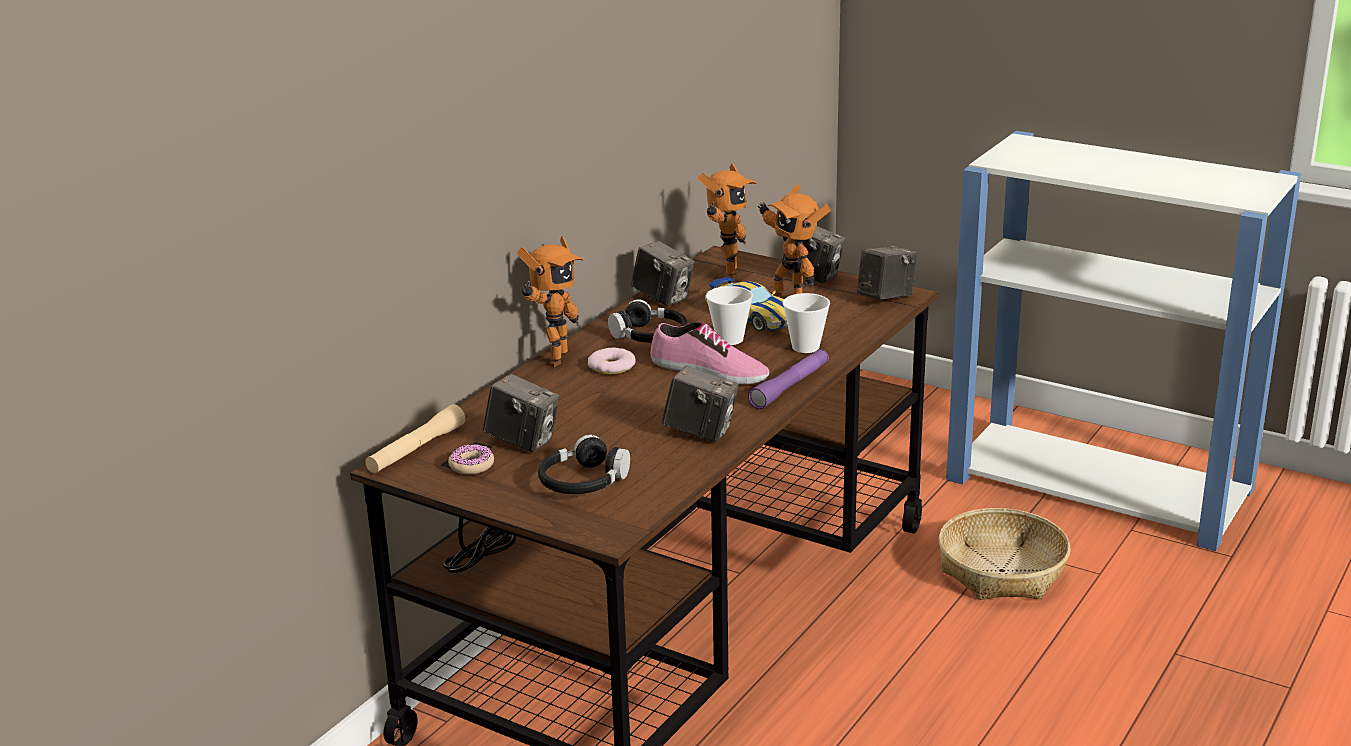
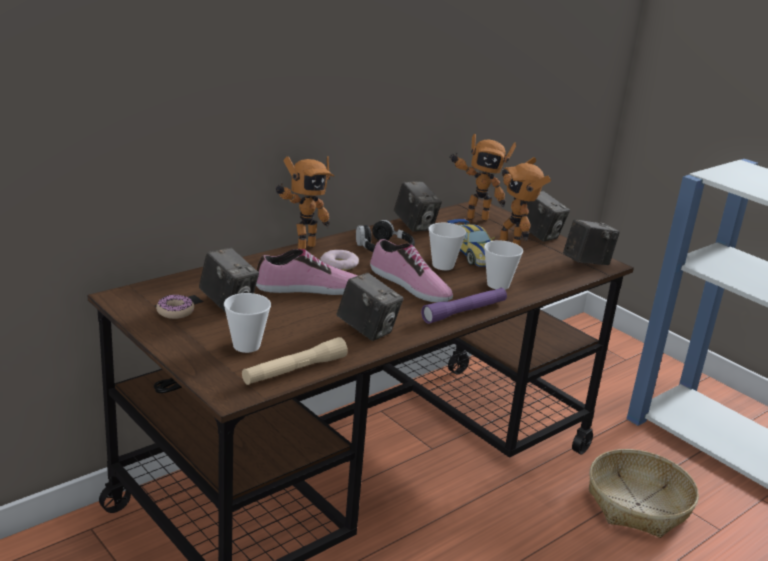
camera: 15 degrees right, 0 degrees up
beige flashlight [365,405,465,473] -> beige flashlight moved to [242,337,348,385]
black headphones [538,435,630,494] -> cup [224,293,271,353]
toy robot [698,164,757,278] -> toy robot turned 45 degrees clockwise [449,134,516,223]
none -> shoe [256,249,358,295]

